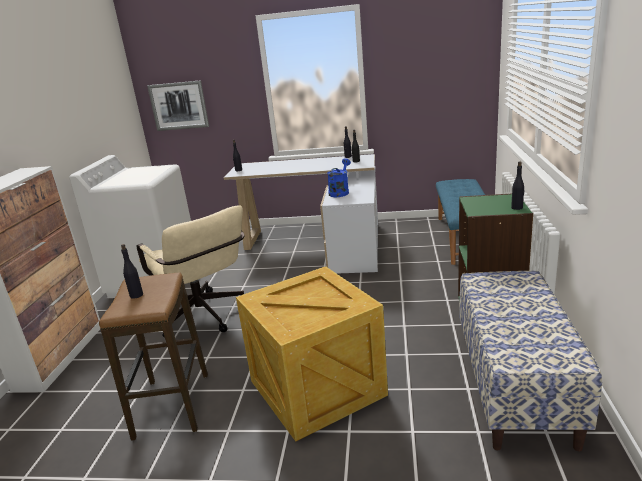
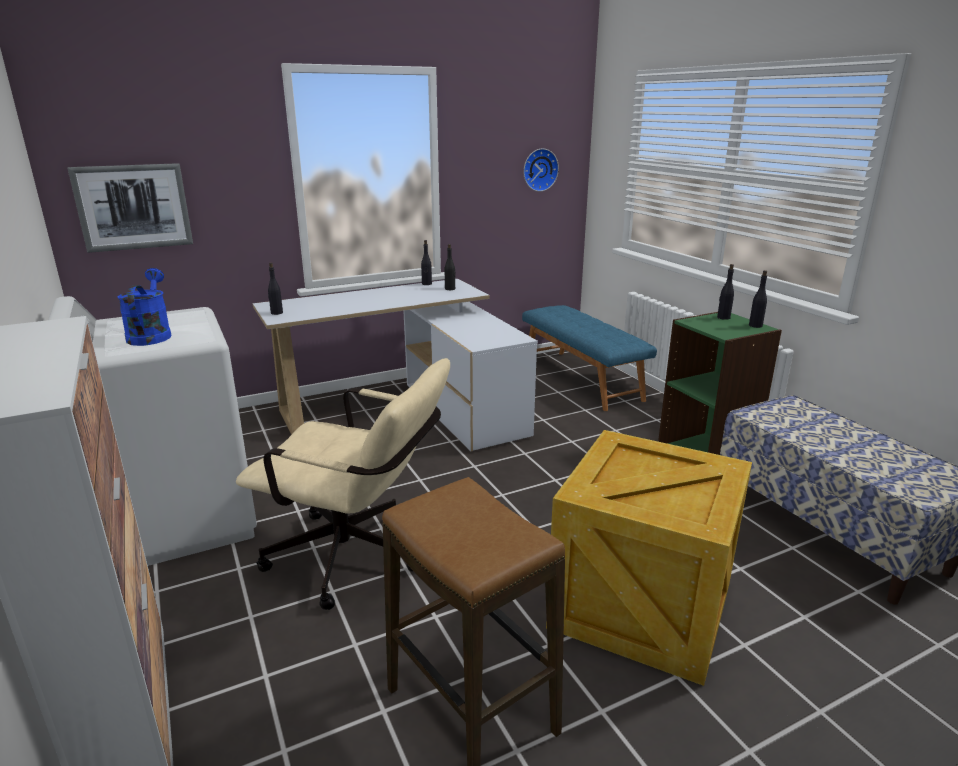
camera: 35 degrees left, 0 degrees up
black bottle [121,244,143,299] -> black bottle moved to [717,264,734,320]
blue watering can [327,158,351,197] -> blue watering can moved to [117,268,172,346]
none -> wall clock [523,148,559,192]

